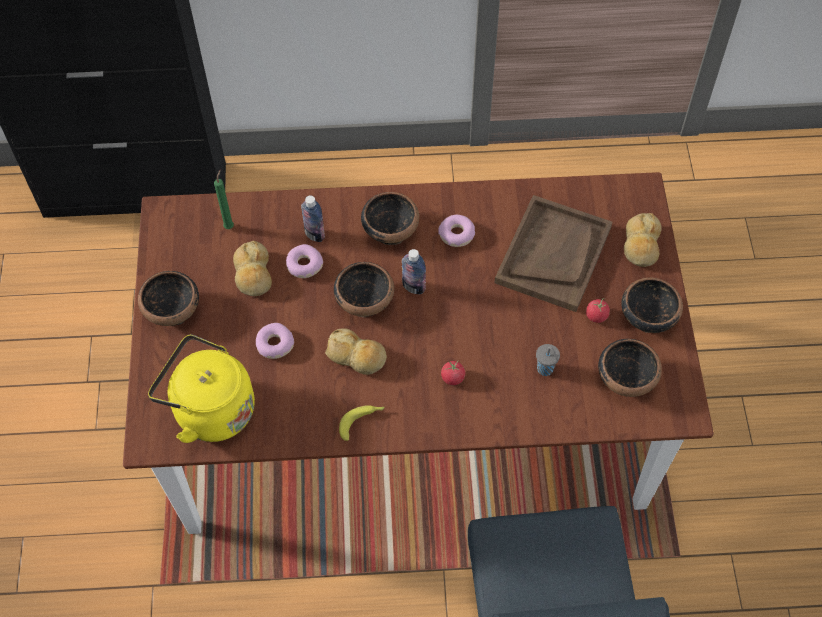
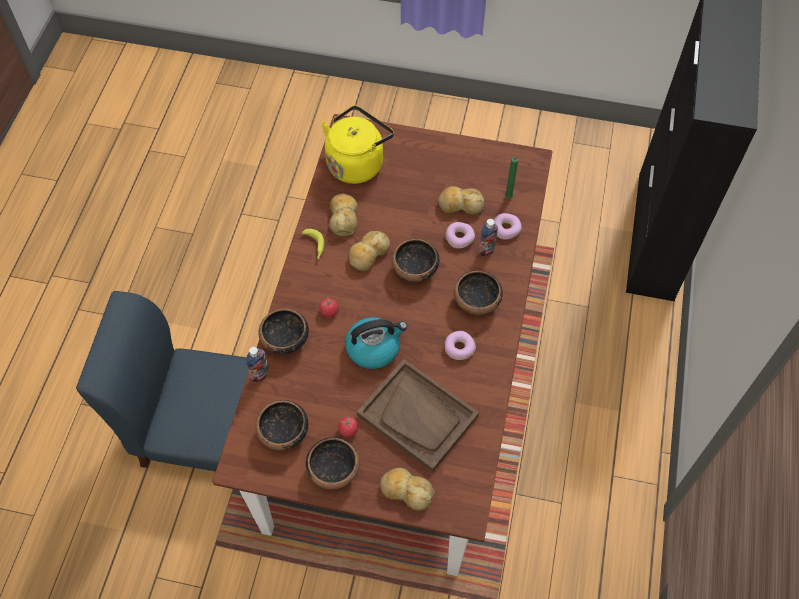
camera: 105 degrees right, 0 degrees up
bowl [138,271,199,326] -> bowl moved to [258,308,309,355]
donut [256,323,294,359] -> donut moved to [494,213,522,240]
bottle [402,249,426,294] -> bottle moved to [246,347,269,382]
grey cup [536,344,560,376] -> none
none -> bread [329,194,358,236]
none -> kettle [345,317,407,369]

